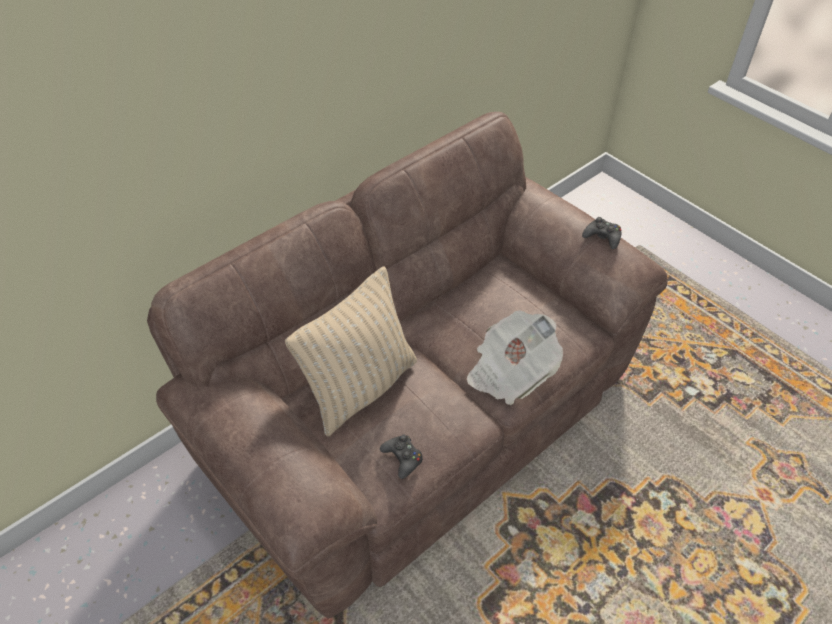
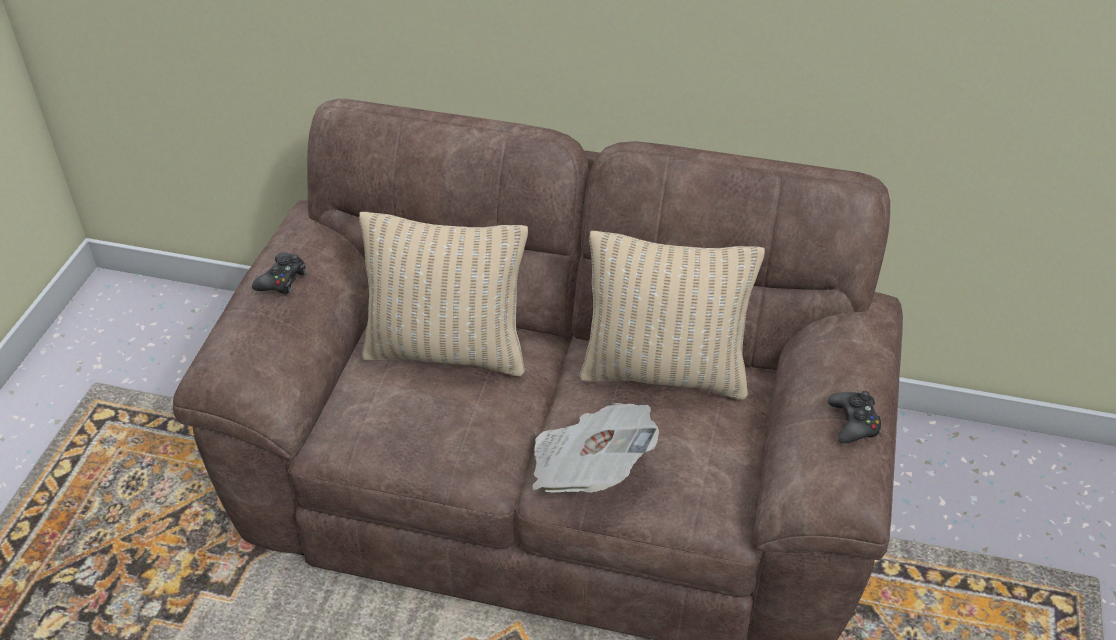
camera: 55 degrees right, 5 degrees down
black game controller [380,435,423,479] -> black game controller moved to [252,252,307,294]
none -> beige pillow [579,231,765,400]

